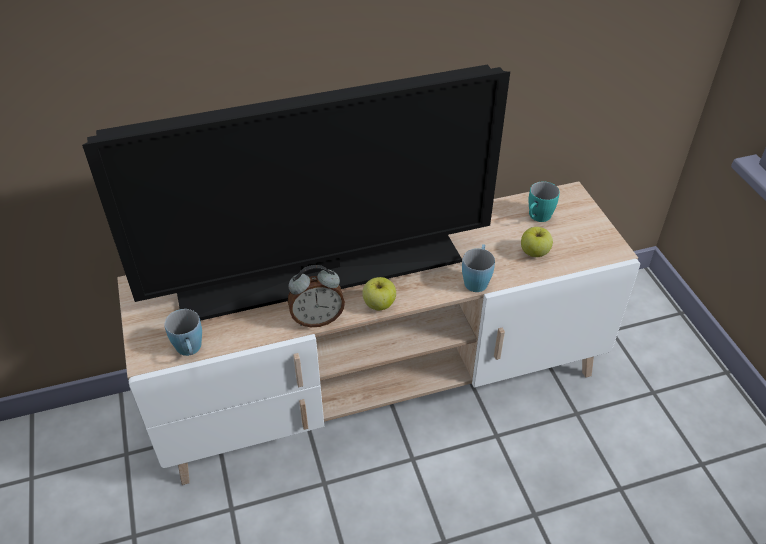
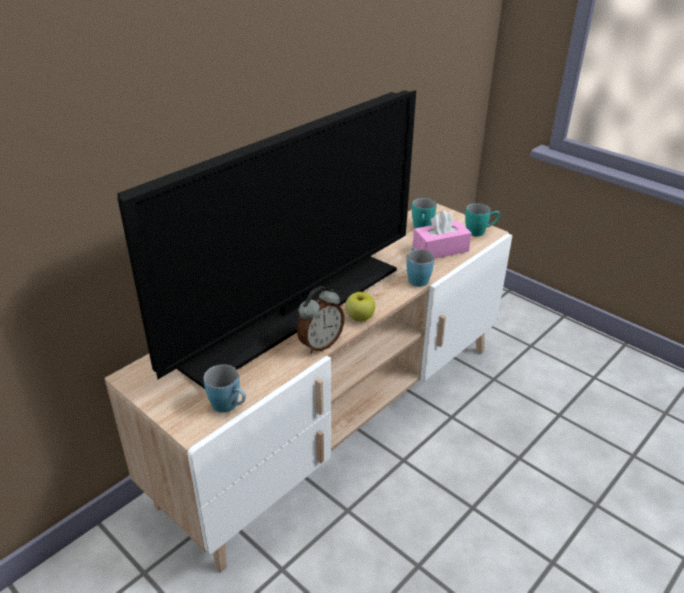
camera: 30 degrees left, 10 degrees down
apple [521,227,553,257] -> pink tissue box [412,210,471,259]
none -> turquoise mug [465,203,500,236]

